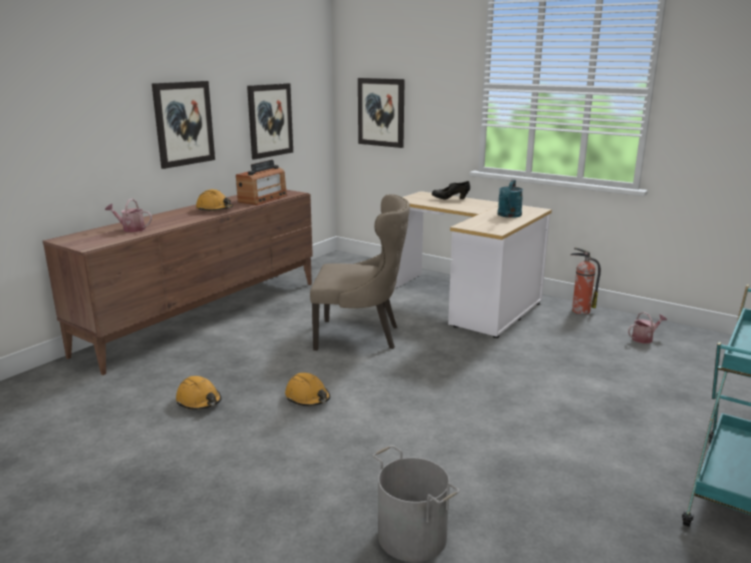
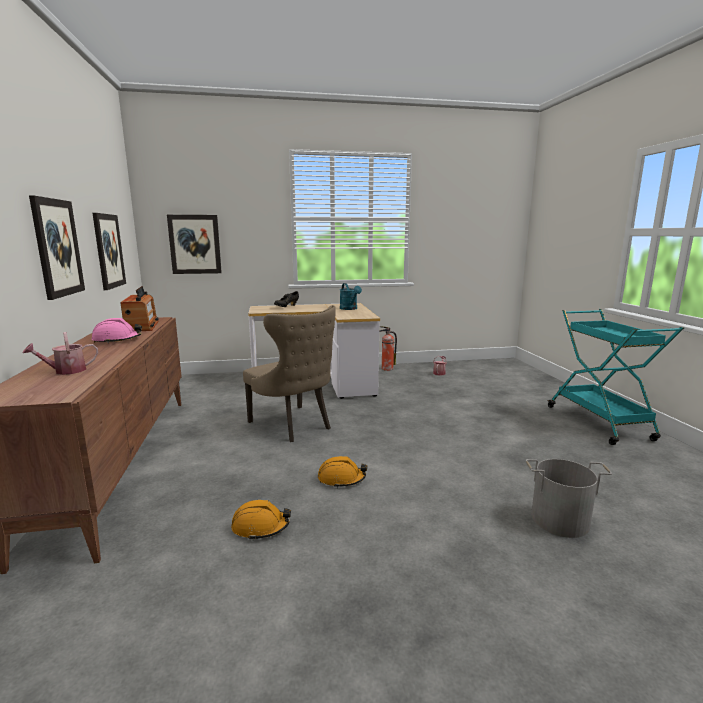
camera: 45 degrees left, 5 degrees down
orange hard hat [196,189,233,211] -> pink hard hat [91,318,142,343]
beige chair [310,194,410,351] -> beige chair turned 90 degrees clockwise [243,305,336,442]

